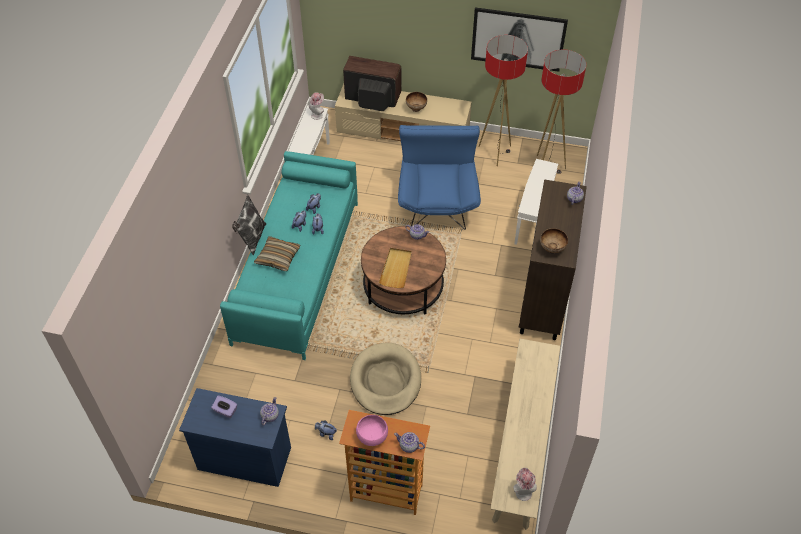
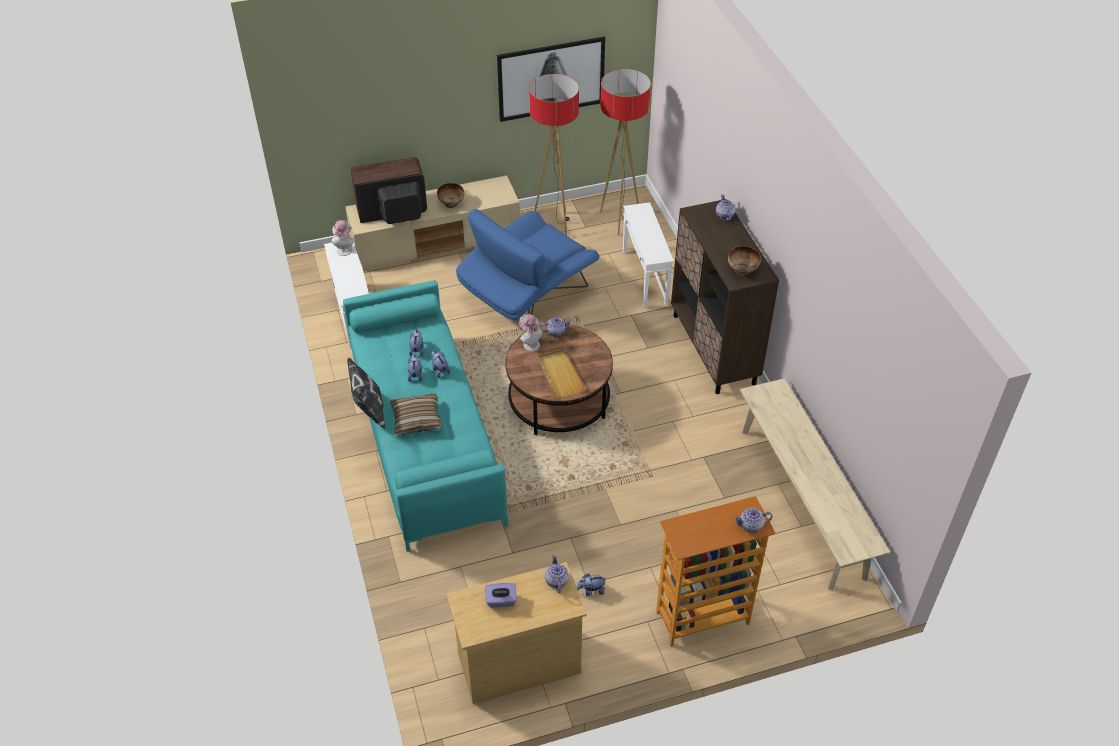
camera: 30 degrees left, 5 degrees down
blue dresser [179,388,291,487] -> beige dresser [446,562,587,704]
beige dog bed [350,343,421,415] -> none
pink bowl [356,415,388,446] -> none
blue armchair [398,125,481,230] -> blue armchair turned 105 degrees counterclockwise [456,209,599,321]
hat [513,468,537,501] -> hat moved to [519,314,542,351]

